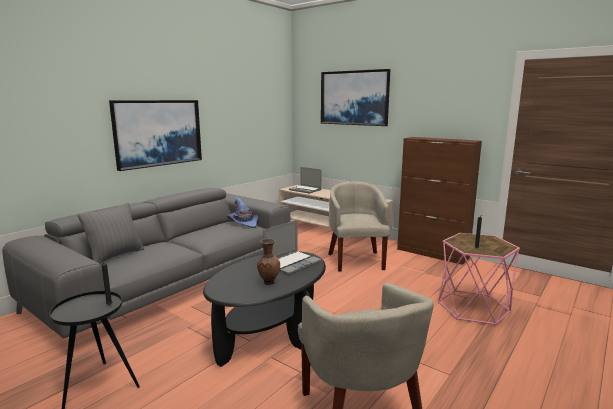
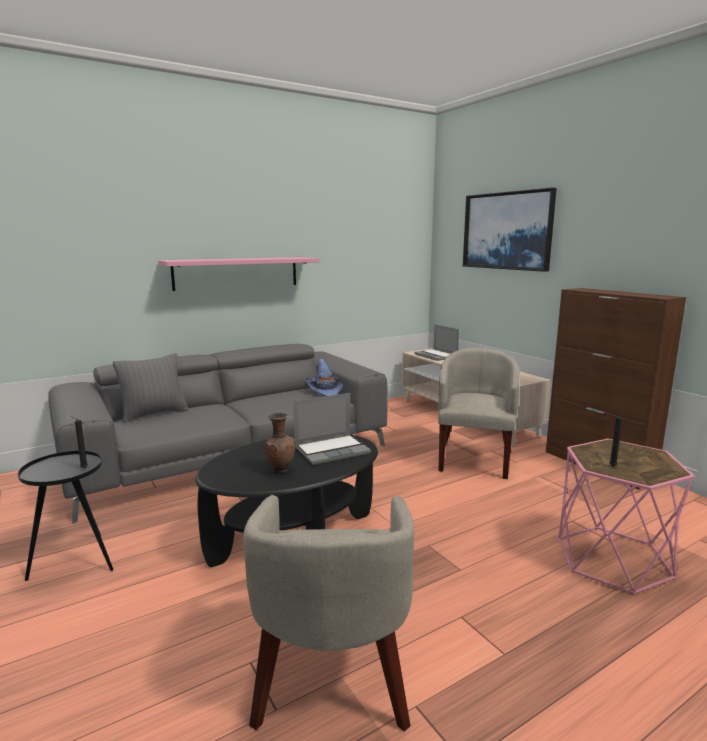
camera: 20 degrees right, 0 degrees up
picture [109,100,202,171] -> pink shelf [158,257,320,291]

